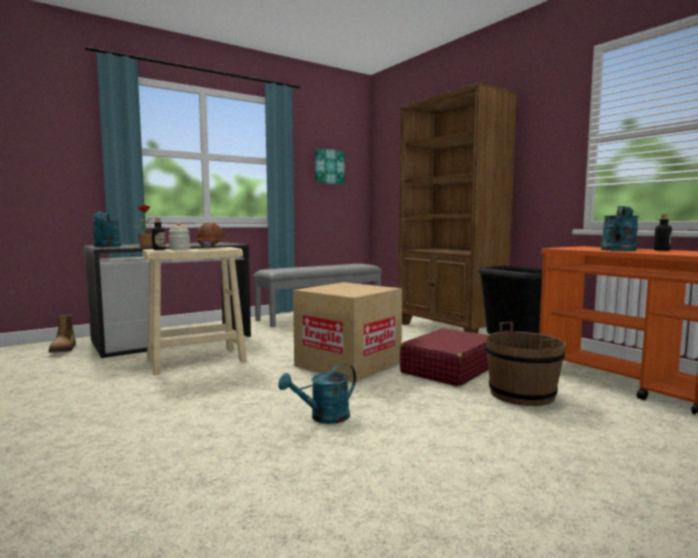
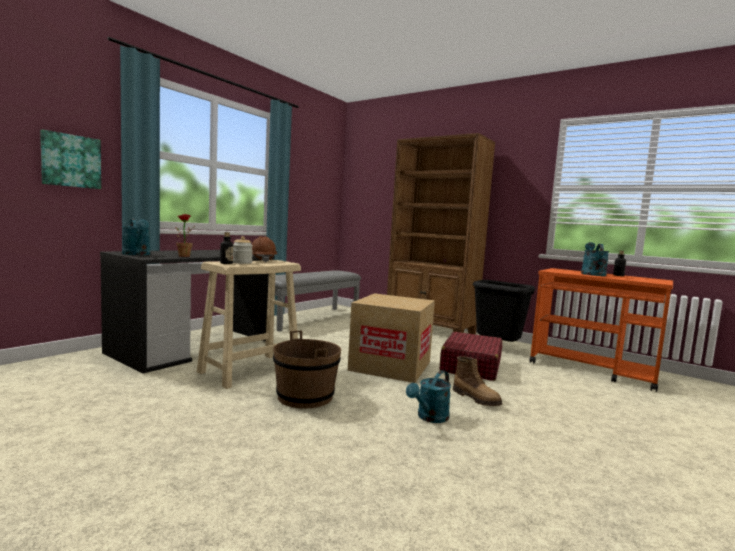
camera: 20 degrees left, 0 degrees up
boot [49,315,76,353] -> boot moved to [453,356,502,406]
picture [315,148,345,184] -> picture moved to [40,129,101,189]
brown bucket [485,322,566,406] -> brown bucket moved to [273,331,341,409]

